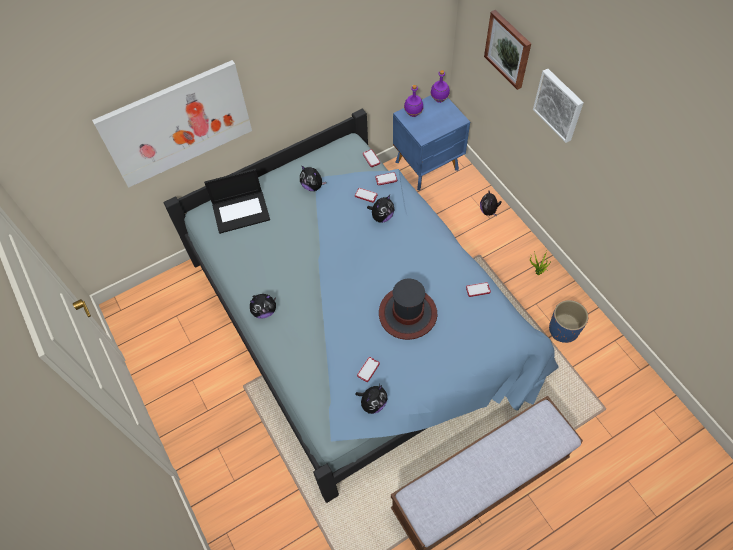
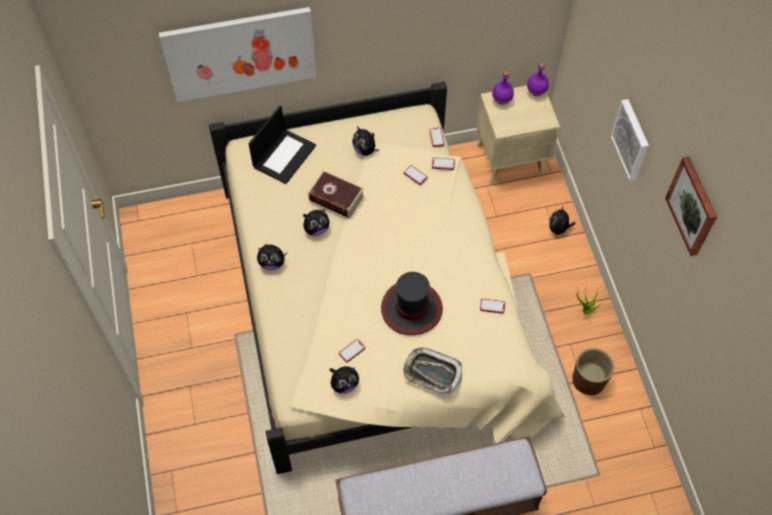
camera: 15 degrees right, 0 degrees up
blue bed [163,109,559,503] -> beige bed [209,82,565,474]
laptop [204,169,270,234] -> laptop turned 60 degrees counterclockwise [248,106,316,184]
plush toy [367,195,394,223] -> plush toy moved to [303,209,330,236]
blue nightstand [393,95,470,190] -> beige nightstand [477,85,560,184]
picture [484,10,531,90] -> picture moved to [665,156,717,256]
blue planter [549,300,588,343] -> brown planter [572,348,614,395]
none -> book [308,170,364,219]
none -> tray [403,347,462,394]

